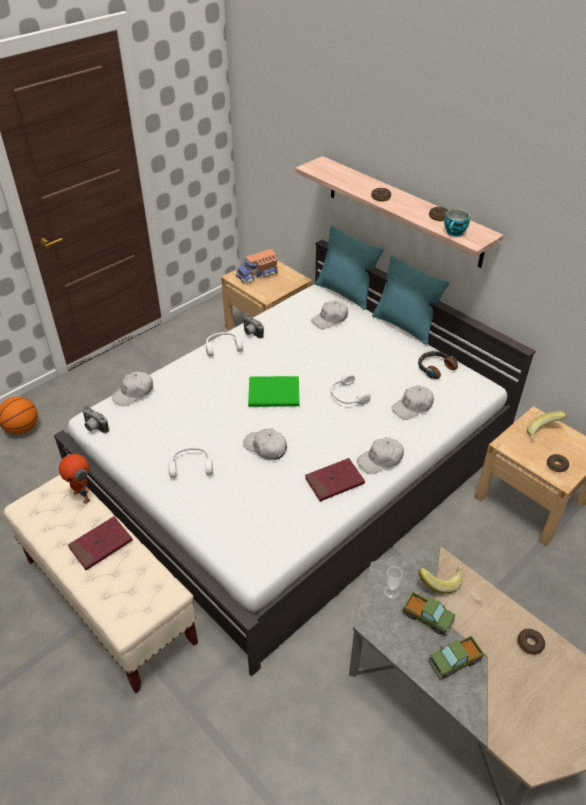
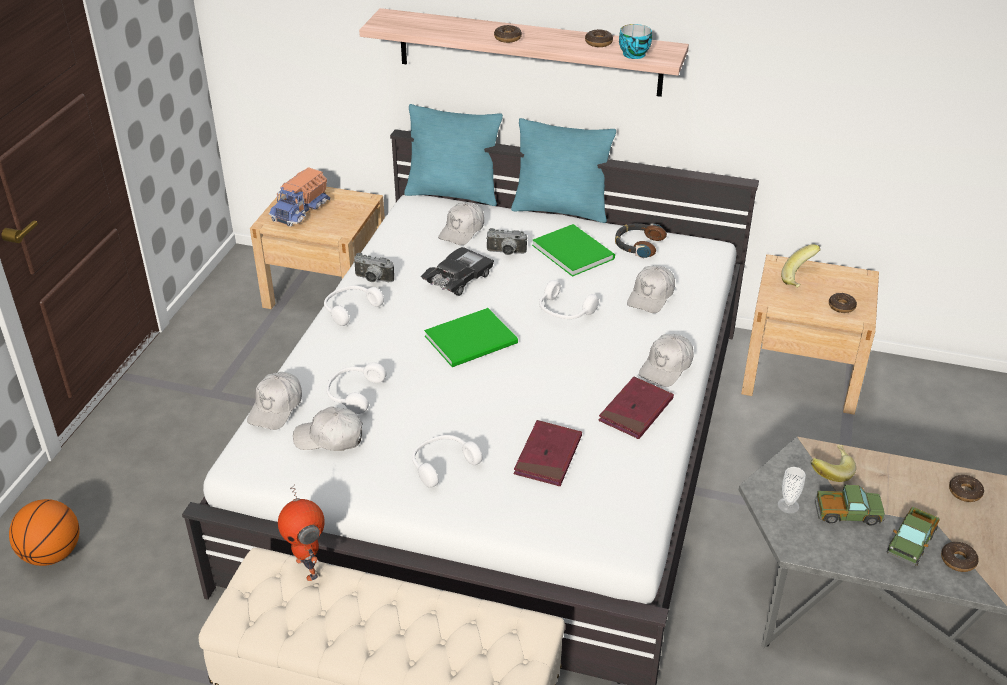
camera: 30 degrees left, 5 degrees down
toy robot [59,447,90,504] -> toy robot turned 45 degrees clockwise [278,485,325,581]
red book [68,516,133,570] -> red book moved to [514,420,582,486]
camera [82,405,109,433] -> camera moved to [486,228,527,255]
white cap [243,429,287,460] -> white cap moved to [293,406,363,451]
none -> white headphones [326,362,387,414]
none -> black toy car [421,247,494,296]
none -> green book [532,224,615,277]
none -> donut [941,542,979,572]

